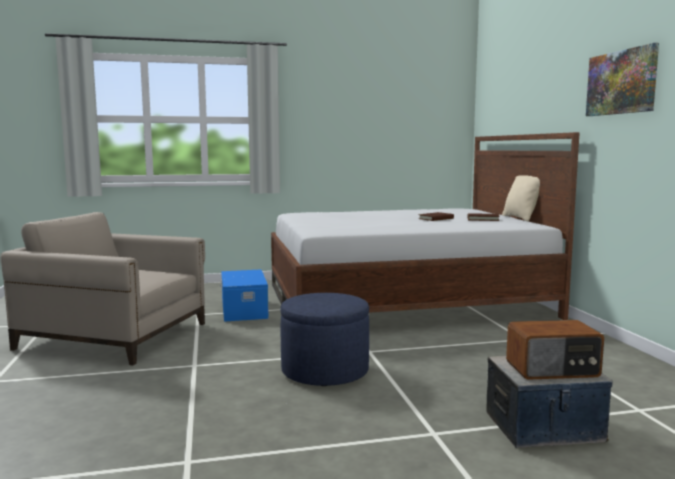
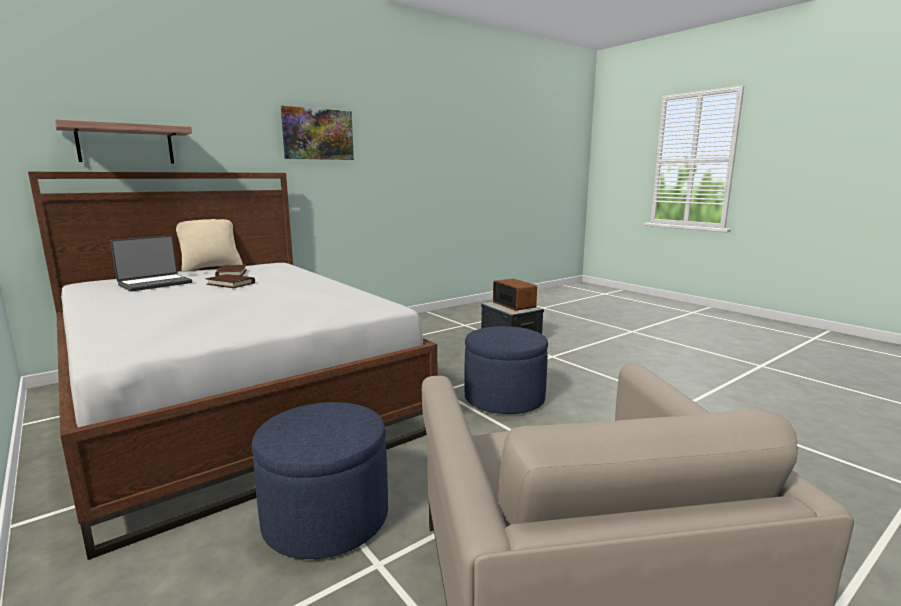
camera: 115 degrees left, 5 degrees up
blue storage box [220,269,269,322] -> blue ottoman [252,402,388,559]
none -> shelf [55,119,192,163]
none -> laptop [110,235,192,292]

